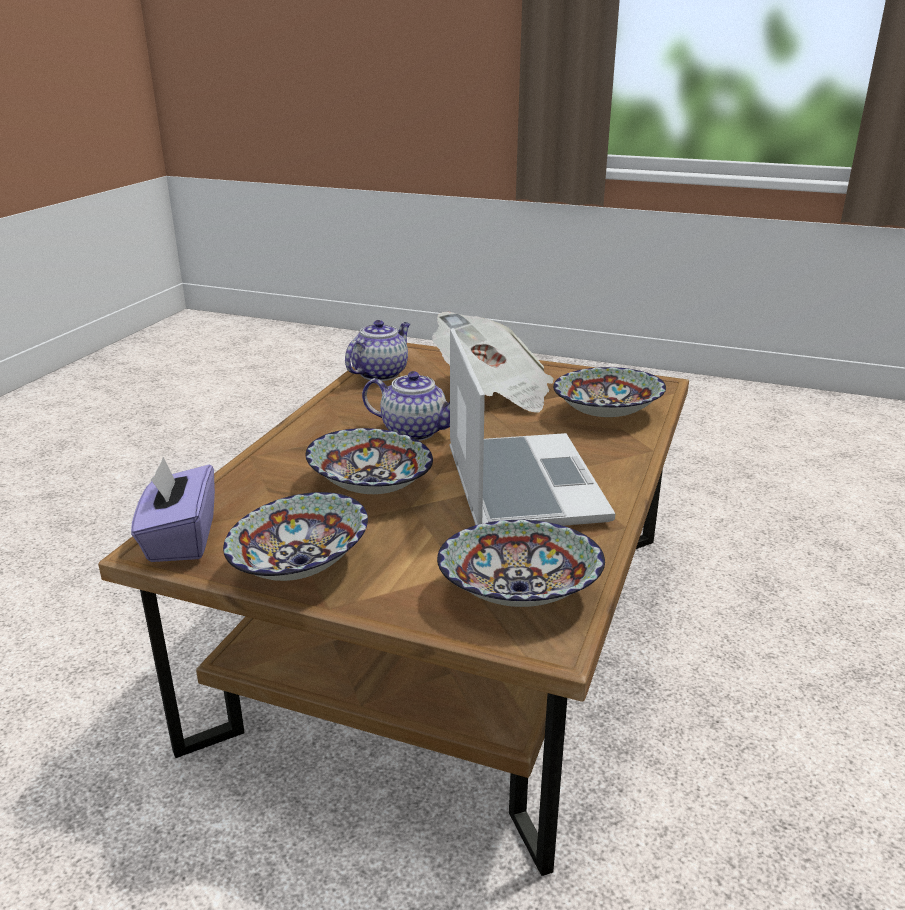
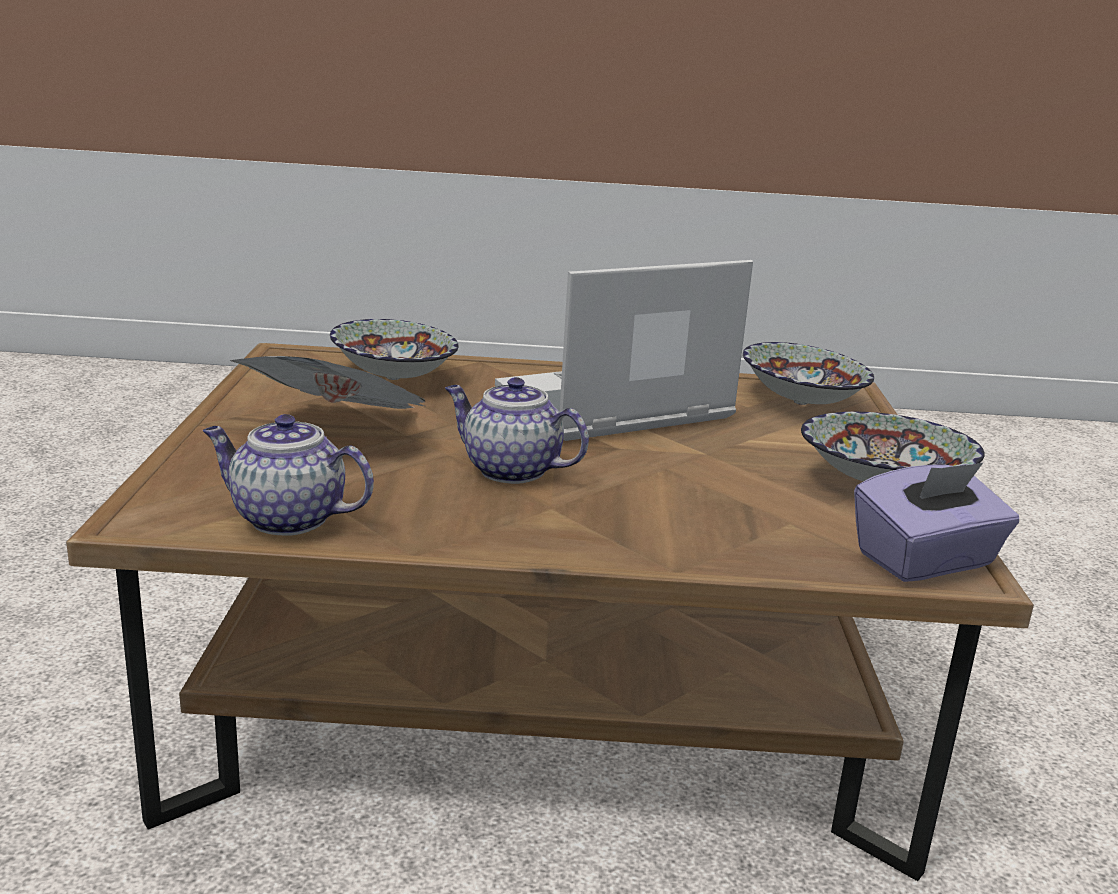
camera: 110 degrees left, 5 degrees down
bowl [306,428,433,494] -> none
teapot [362,371,450,441] -> teapot turned 60 degrees counterclockwise [445,377,589,484]

